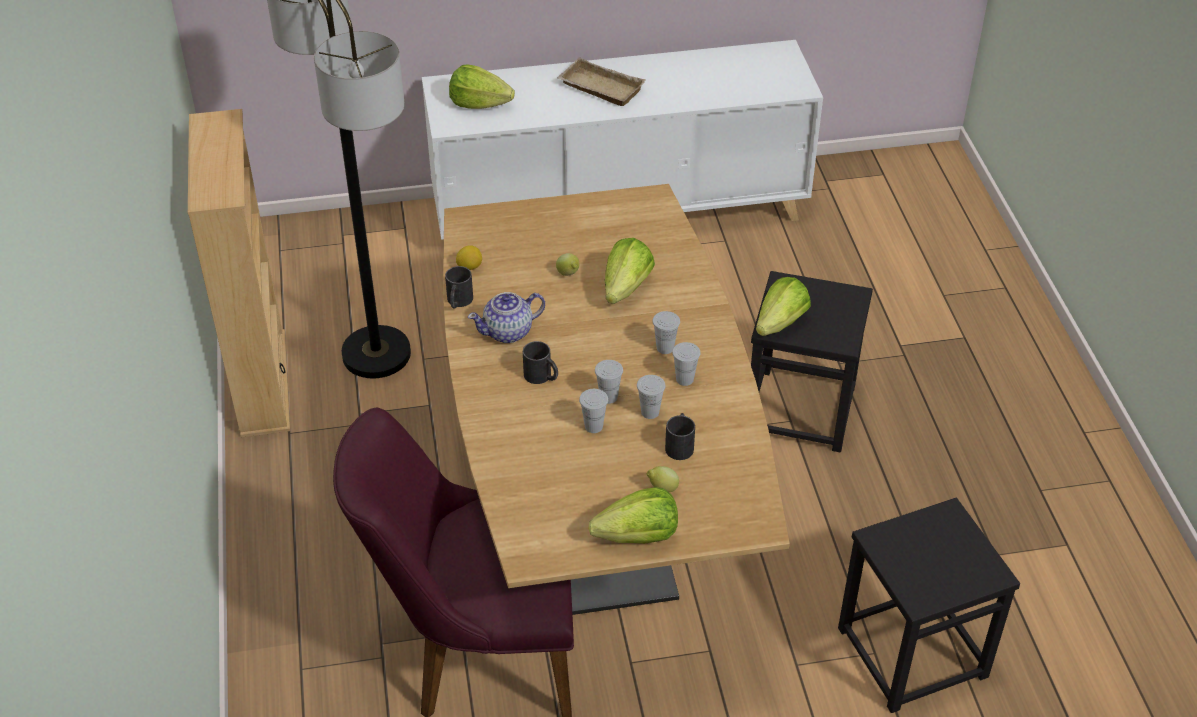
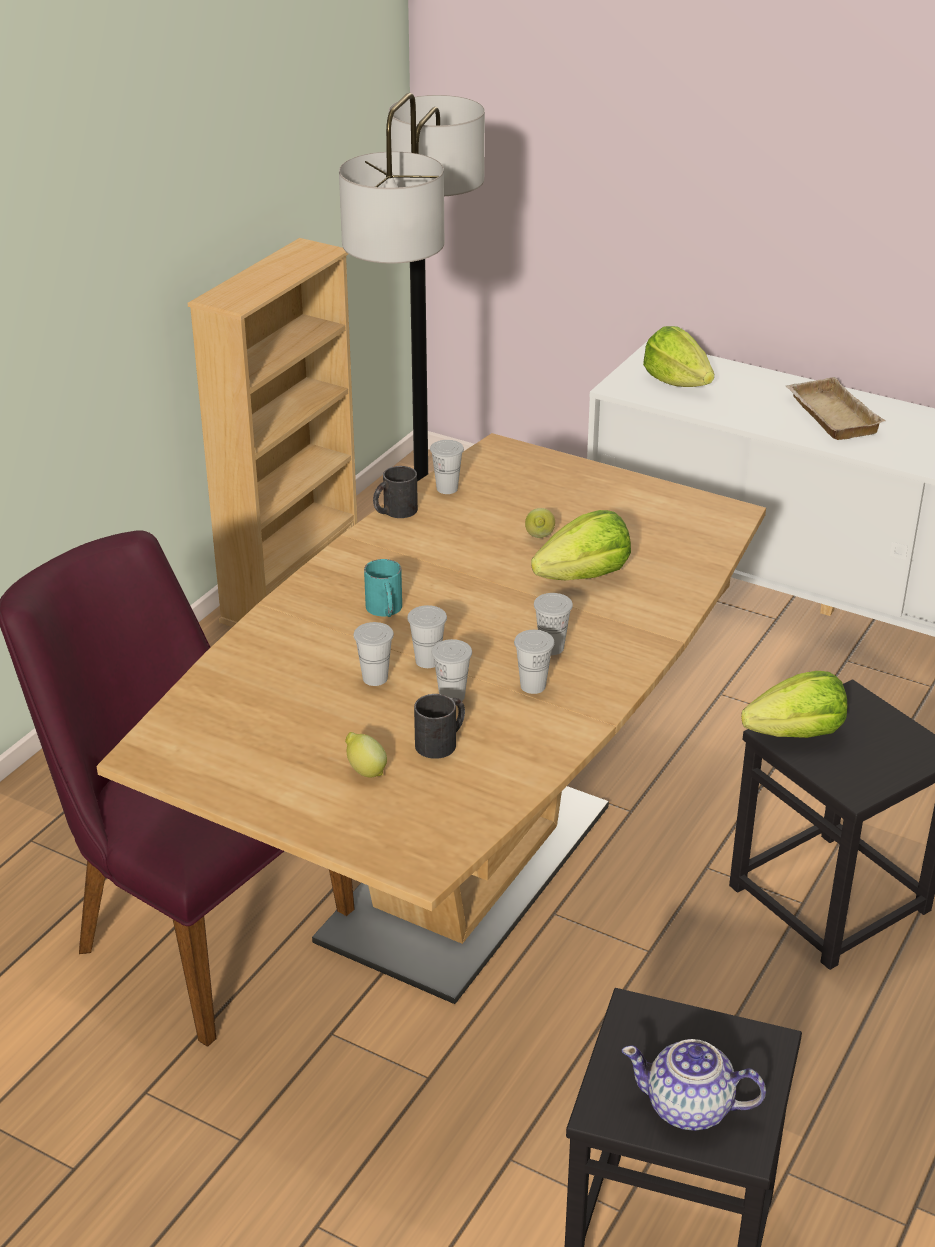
camera: 40 degrees right, 10 degrees down
lemon [456,245,482,270] -> white cup [430,440,464,494]
teapot [468,292,545,343] -> teapot moved to [622,1039,766,1131]
black mug [523,341,558,384] -> turquoise mug [364,559,402,617]
lettuce [588,487,678,544] -> none

